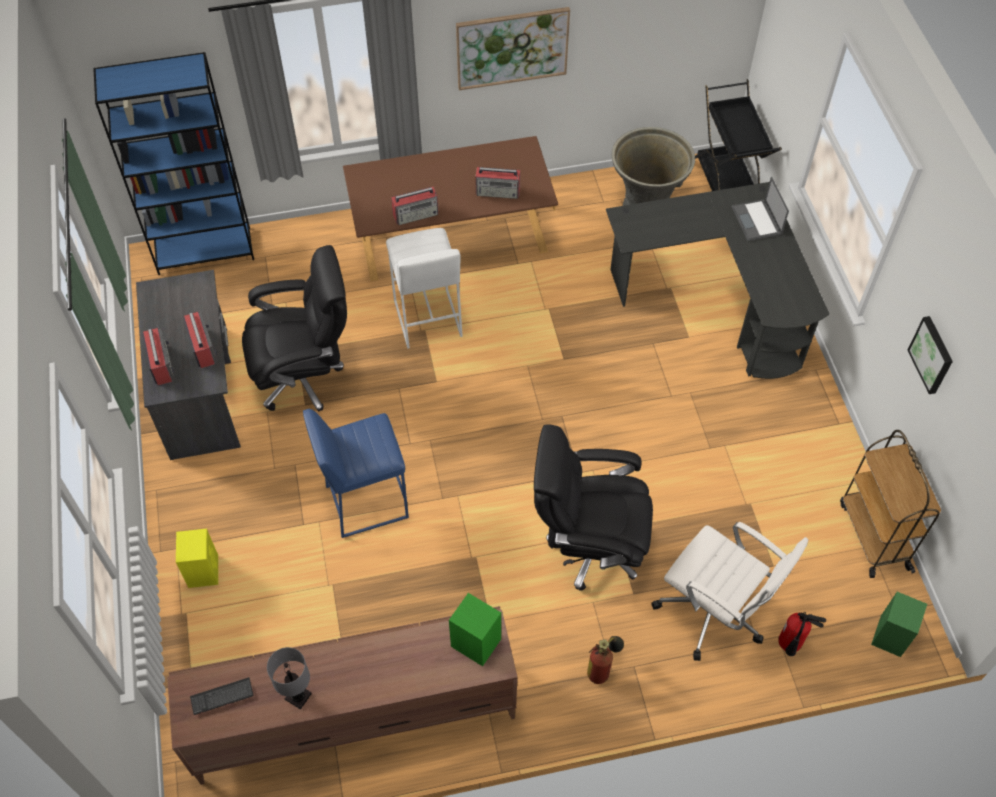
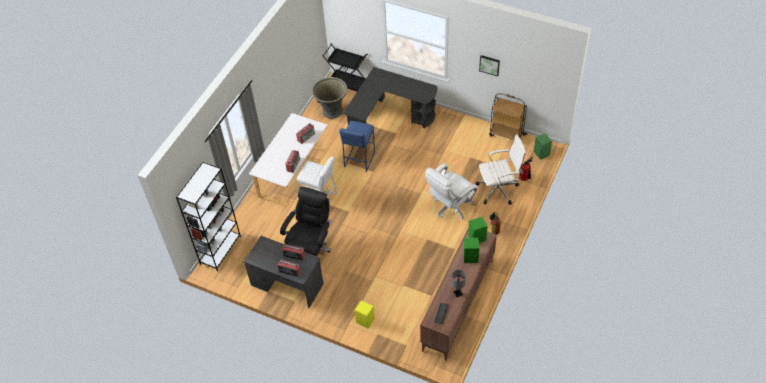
camera: 50 degrees left, 5 degrees down
blue bookcase [93,52,254,275] -> white bookcase [176,162,241,271]
blue stool [303,409,409,538] -> blue stool moved to [339,121,375,172]
brown desk [343,136,558,281] -> white desk [249,113,328,207]
picture [456,7,570,90] -> none
black office chair [534,424,653,591] -> white office chair [425,163,478,219]
laptop [732,177,789,241] -> none
none -> green speaker [463,238,479,263]

